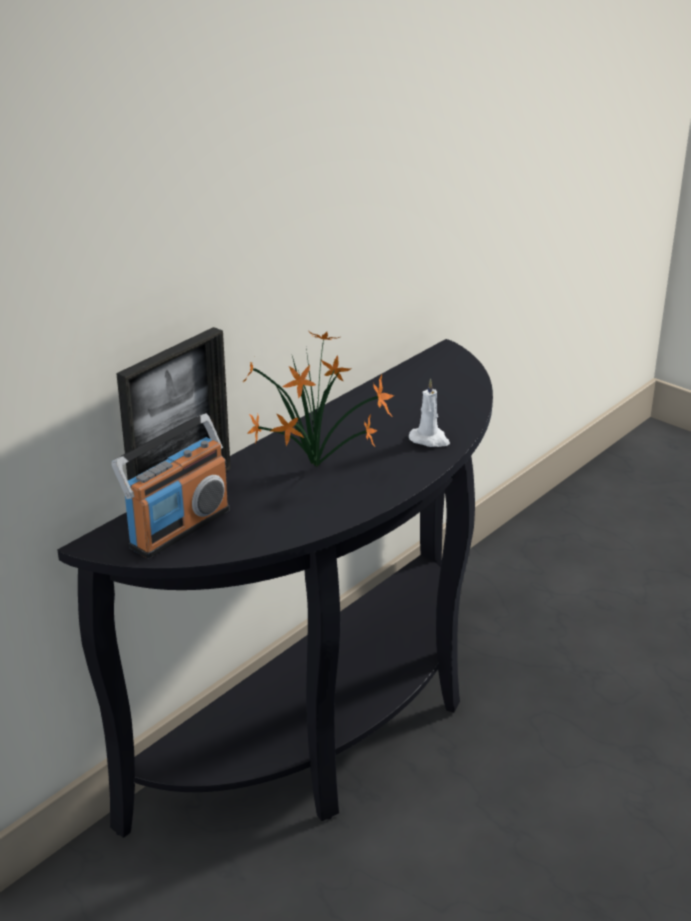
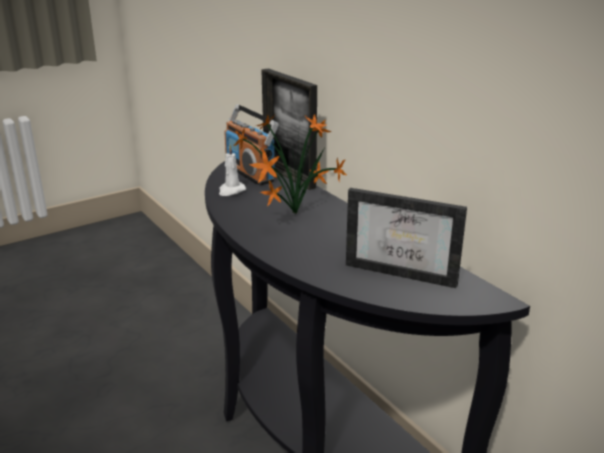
camera: 105 degrees right, 5 degrees down
white candle [409,379,450,447] -> white candle moved to [219,145,246,196]
none -> picture frame [346,188,467,288]

